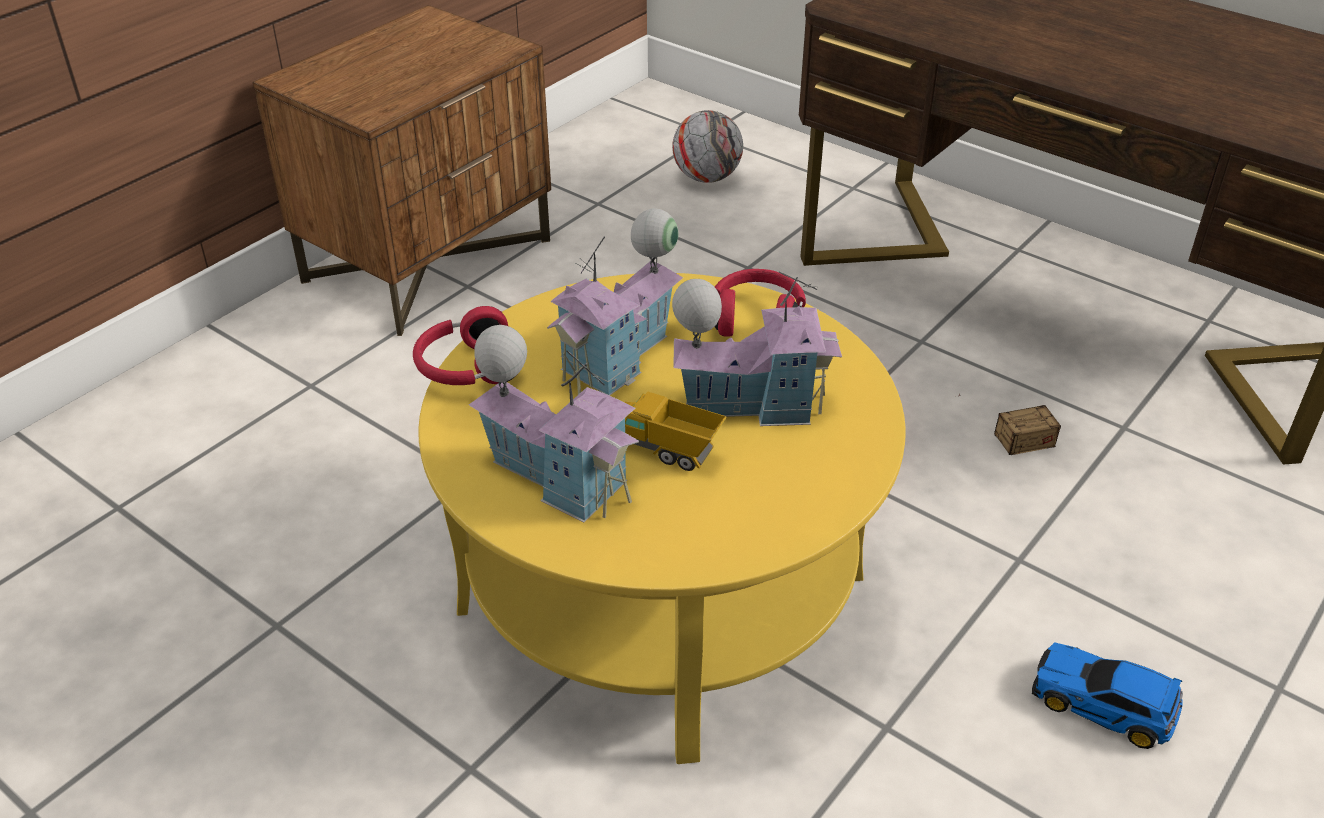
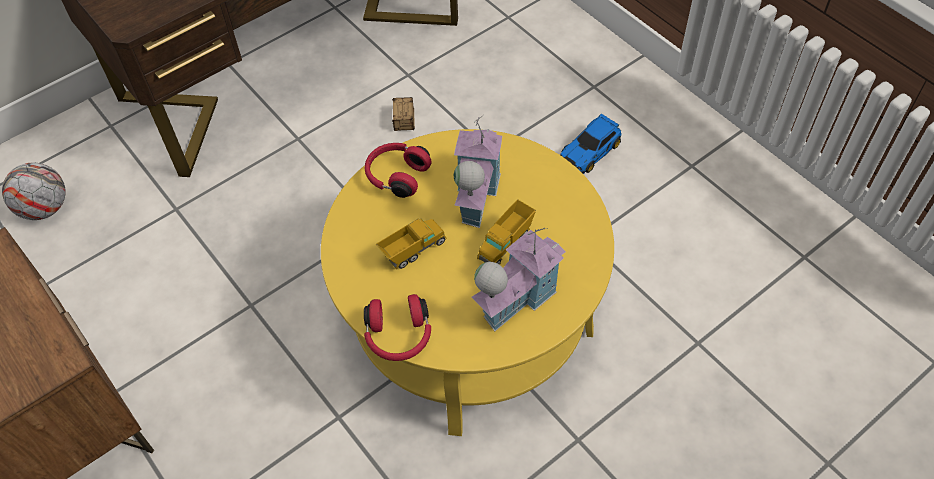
camera: 75 degrees left, 15 degrees up
toy house [547,208,683,396] -> toy truck [376,219,446,269]

